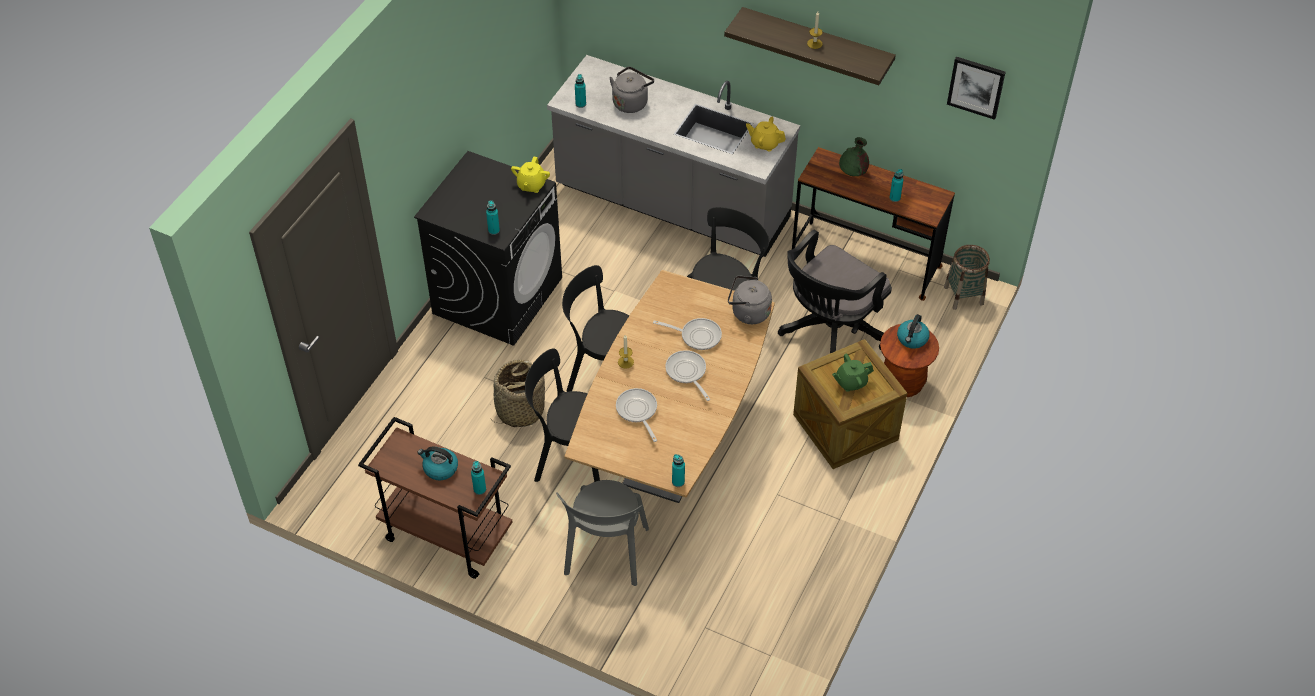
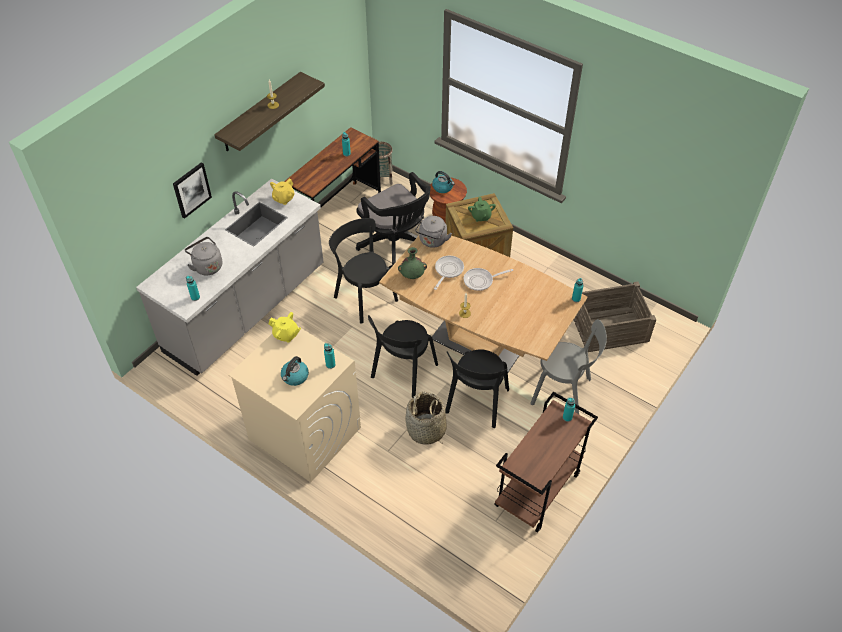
camera: 80 degrees left, 0 degrees up
black washing machine [414,151,562,346] -> beige washing machine [228,328,361,482]
kettle [417,447,458,480] -> kettle moved to [281,356,309,386]
frying pan [616,388,657,442] -> none
green vase [839,137,869,176] -> green vase moved to [398,247,427,279]
picture [947,57,1006,120] -> picture moved to [173,162,212,219]
none -> crate [574,282,656,352]

